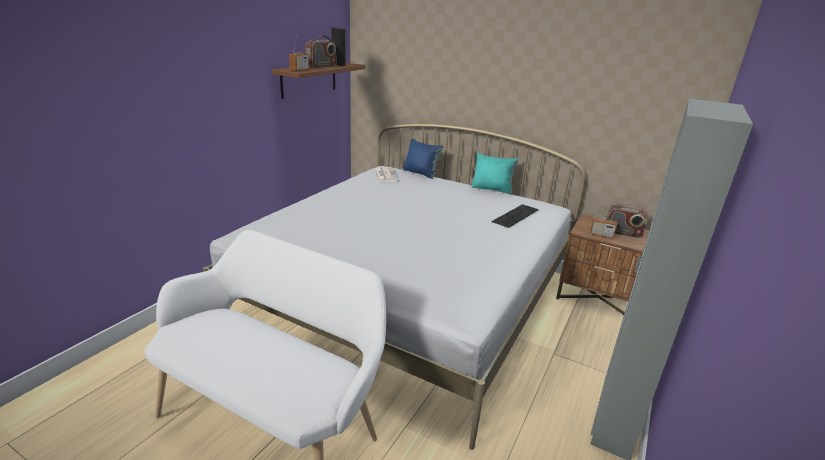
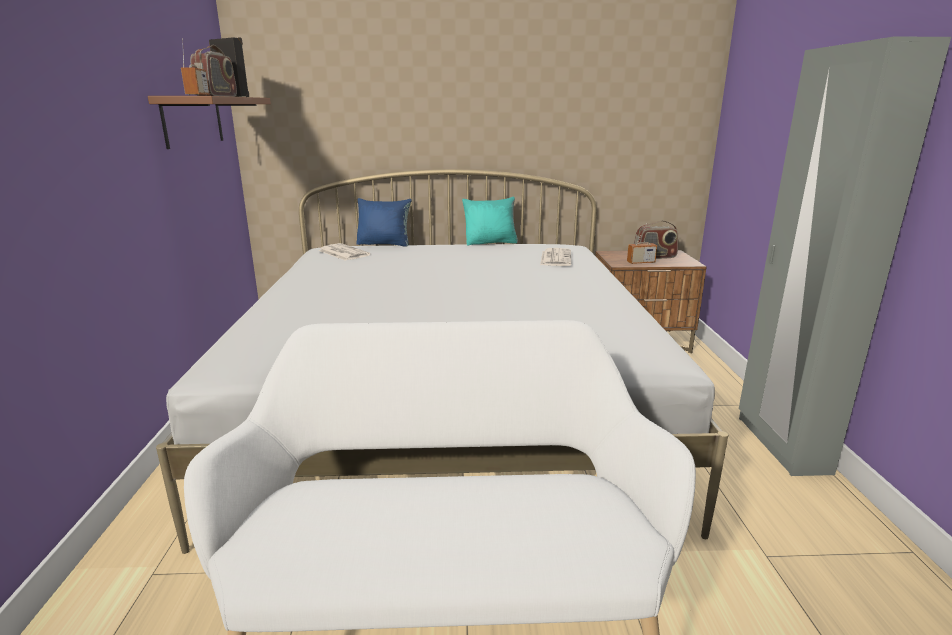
camera: 30 degrees left, 5 degrees down
keyboard [492,204,539,228] -> newspaper [540,248,571,266]

